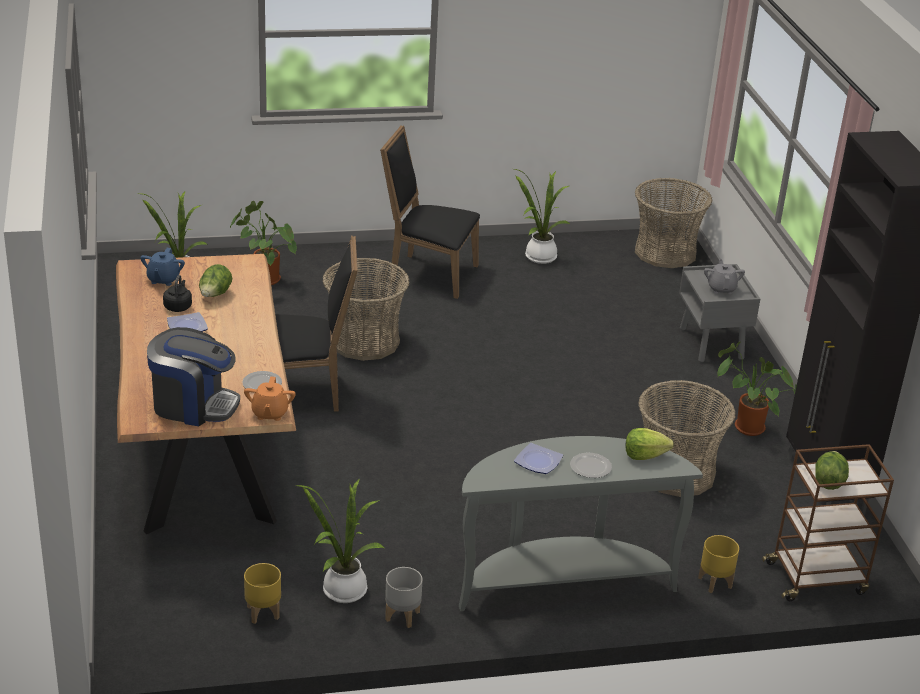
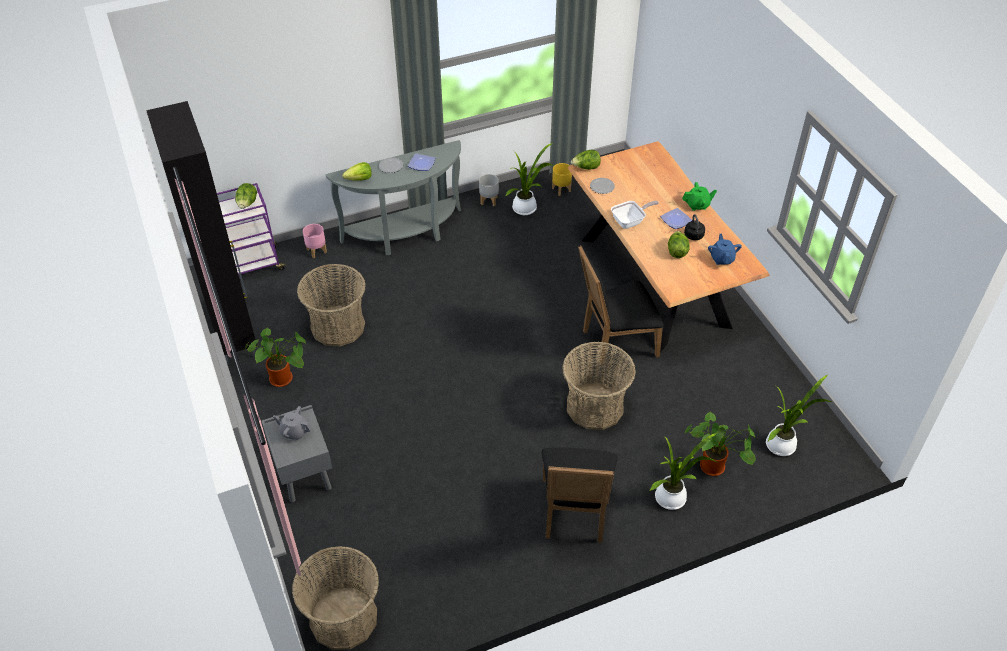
camera: 170 degrees right, 15 degrees up
coffee machine [147,327,240,426] -> none
orange teapot [244,376,296,421] -> lettuce [571,150,601,170]
black chair [380,125,480,299] -> black chair turned 90 degrees clockwise [542,447,618,543]
potted plant [514,169,571,264] -> potted plant moved to [650,433,717,510]
yellow planter [698,535,739,593] -> pink planter [303,224,327,258]
grey teapot [704,259,745,294] -> grey teapot turned 120 degrees clockwise [273,406,312,440]
brown cart [762,444,894,601] -> purple cart [217,183,287,279]
none -> frying pan [611,201,659,229]
none -> green teapot [682,182,717,211]

